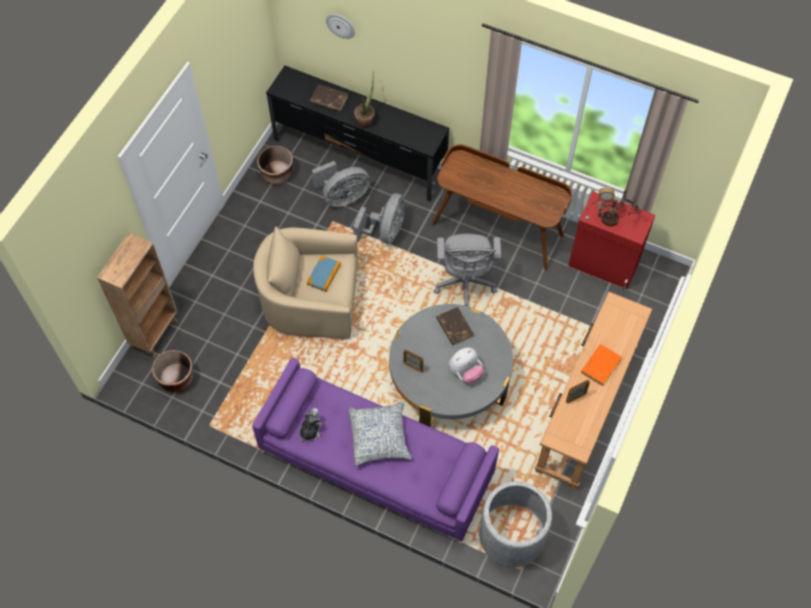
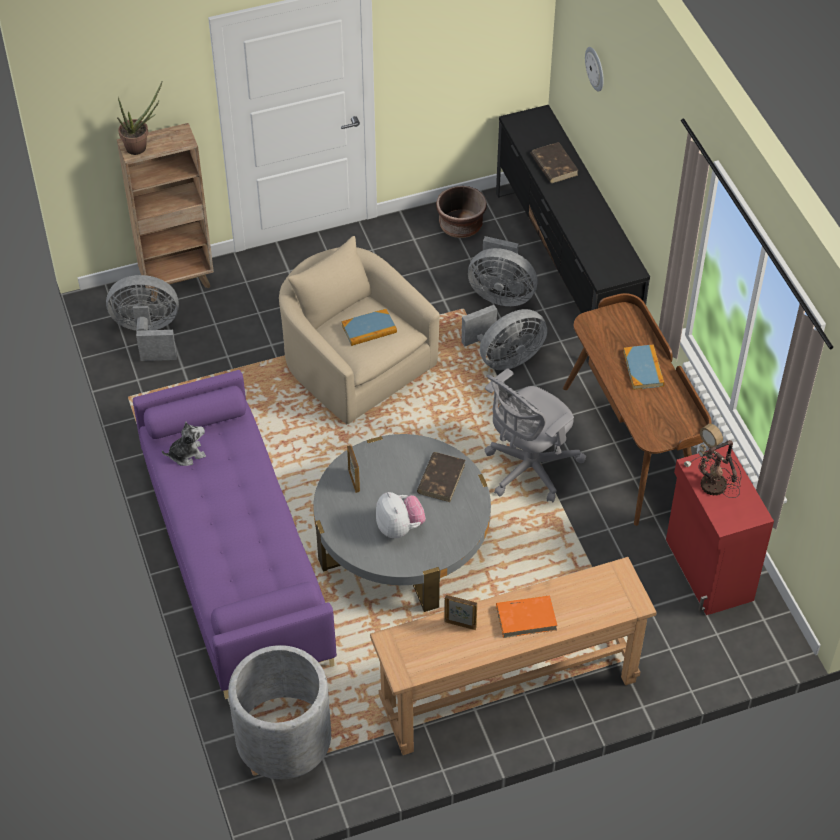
camera: 45 degrees right, 10 degrees down
brown planter [152,350,193,392] -> grey fan [106,275,179,361]
pillow [349,401,412,466] -> none
potted plant [354,71,374,128] -> potted plant moved to [117,81,163,155]
plush toy [448,348,484,384] -> plush toy turned 120 degrees counterclockwise [376,492,426,538]
none -> book [623,345,664,390]

